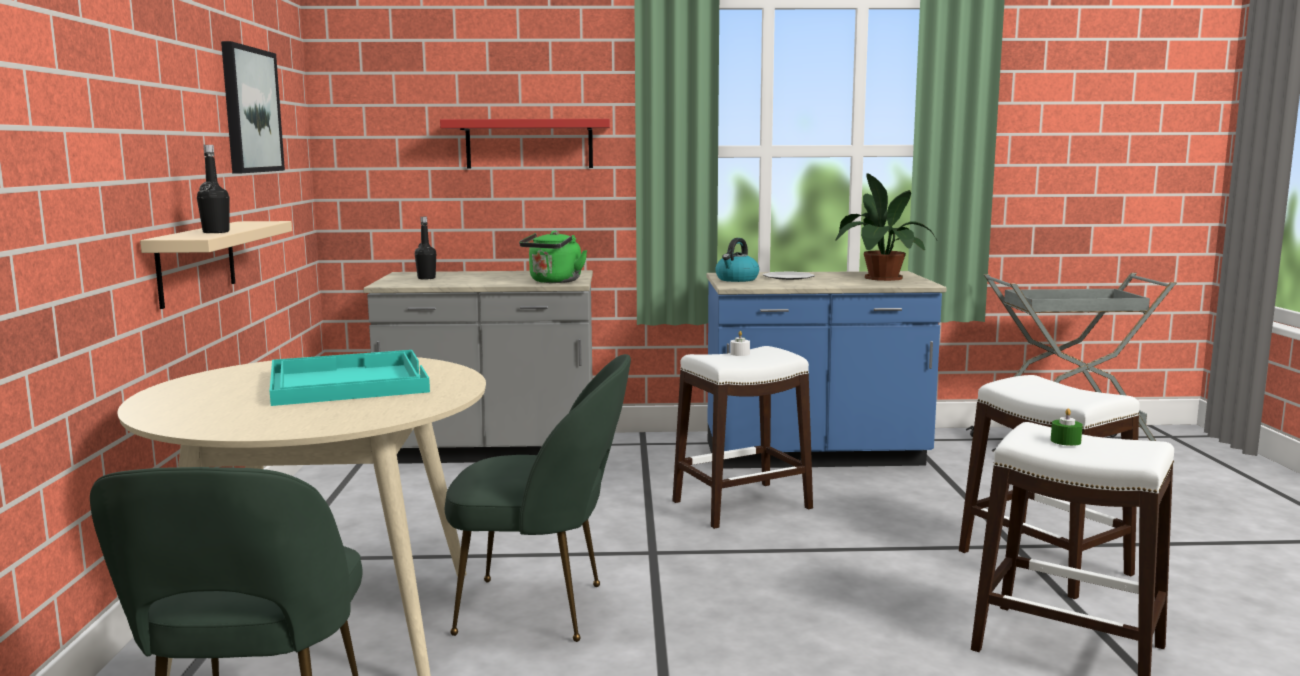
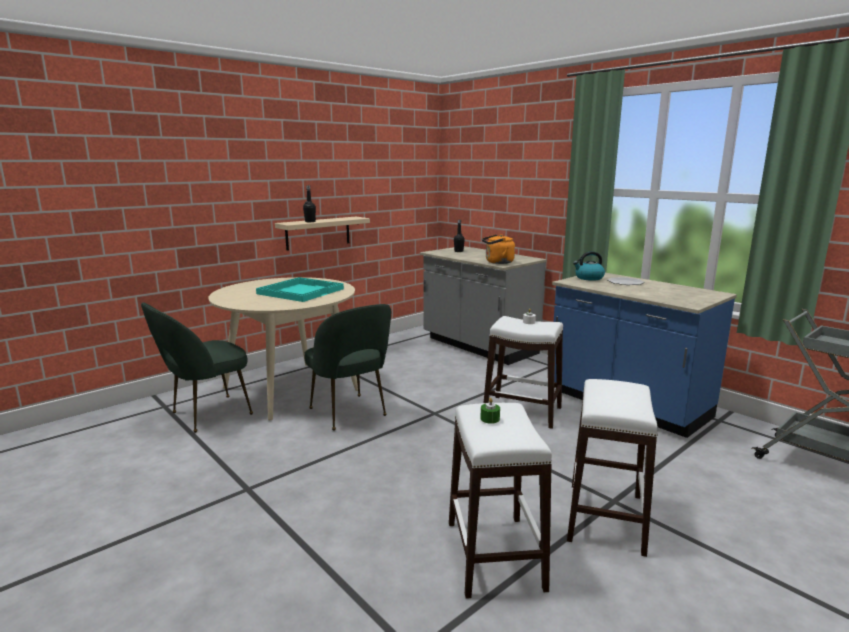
camera: 50 degrees right, 5 degrees up
picture [221,41,285,173] -> none
red shelf [440,119,610,169] -> none
green kettle [519,231,587,283] -> orange kettle [482,234,515,264]
potted plant [835,173,937,281] -> none

